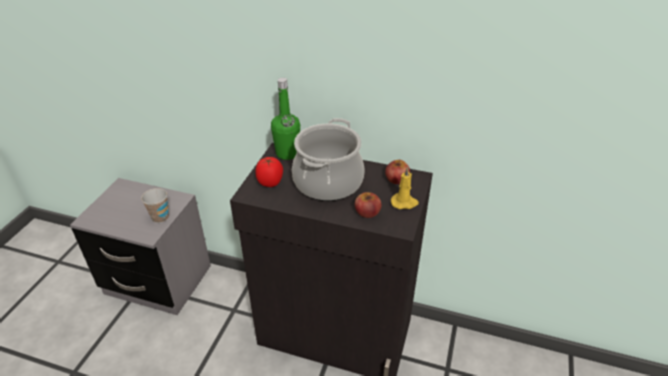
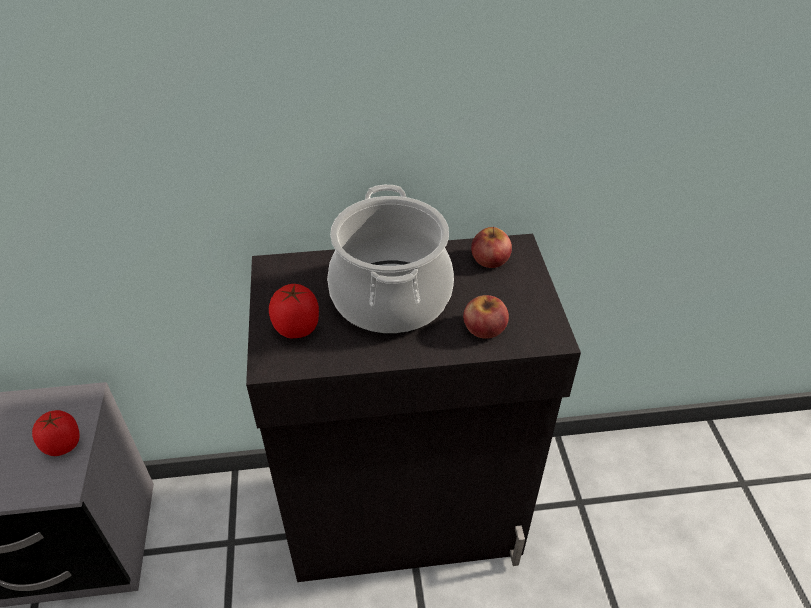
camera: 25 degrees left, 5 degrees up
cup [141,188,169,223] -> tomato [32,410,79,456]
green bottle [271,78,300,160] -> none
yellow candle [391,167,419,209] -> none

